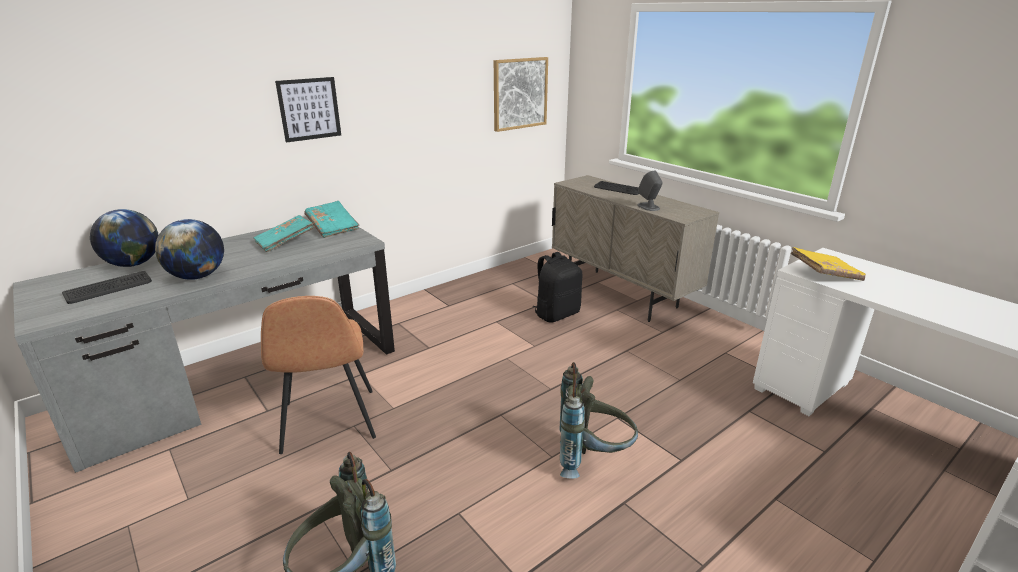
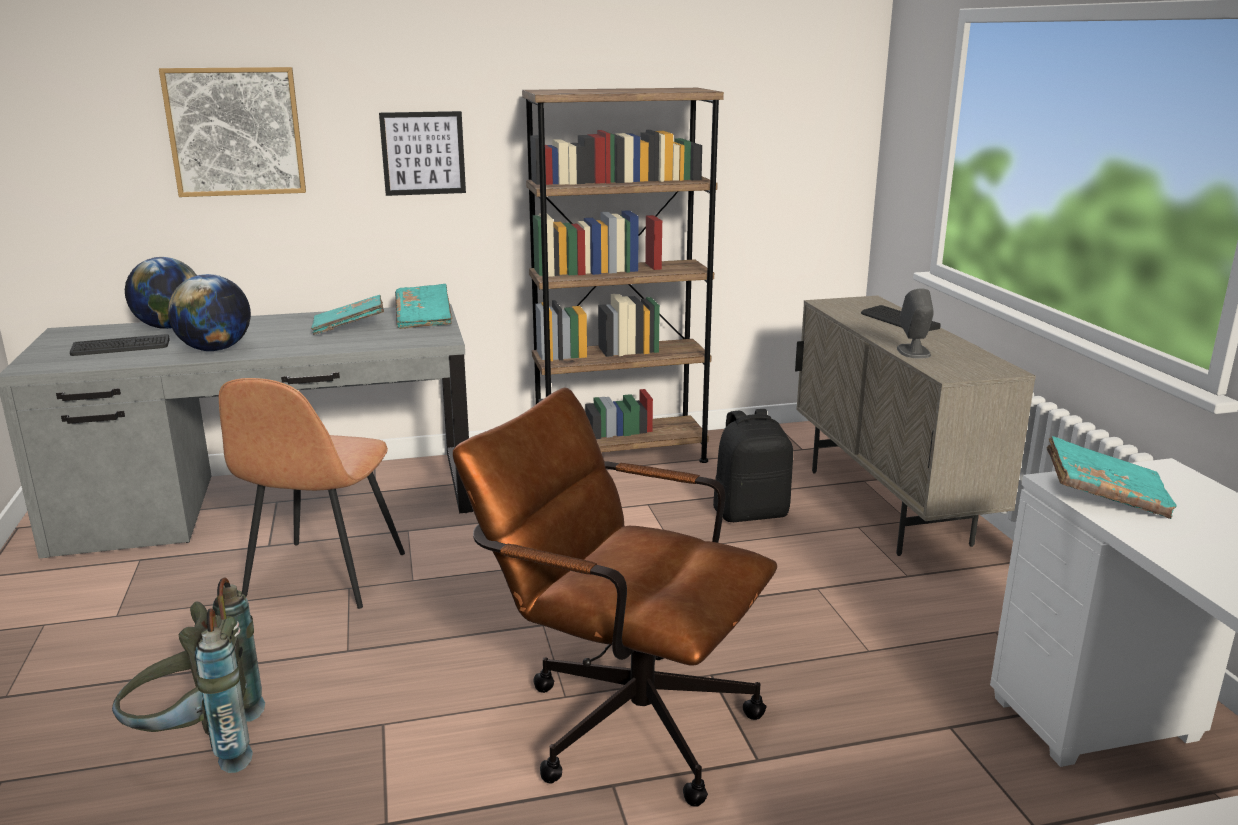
camera: 25 degrees right, 5 degrees down
picture [494,57,548,132] -> picture moved to [159,67,306,197]
grey backpack [560,362,638,479] -> brown office chair [453,387,777,807]
yellow book [790,247,866,281] -> turquoise book [1046,436,1177,519]
none -> brown bookcase [522,88,724,463]

